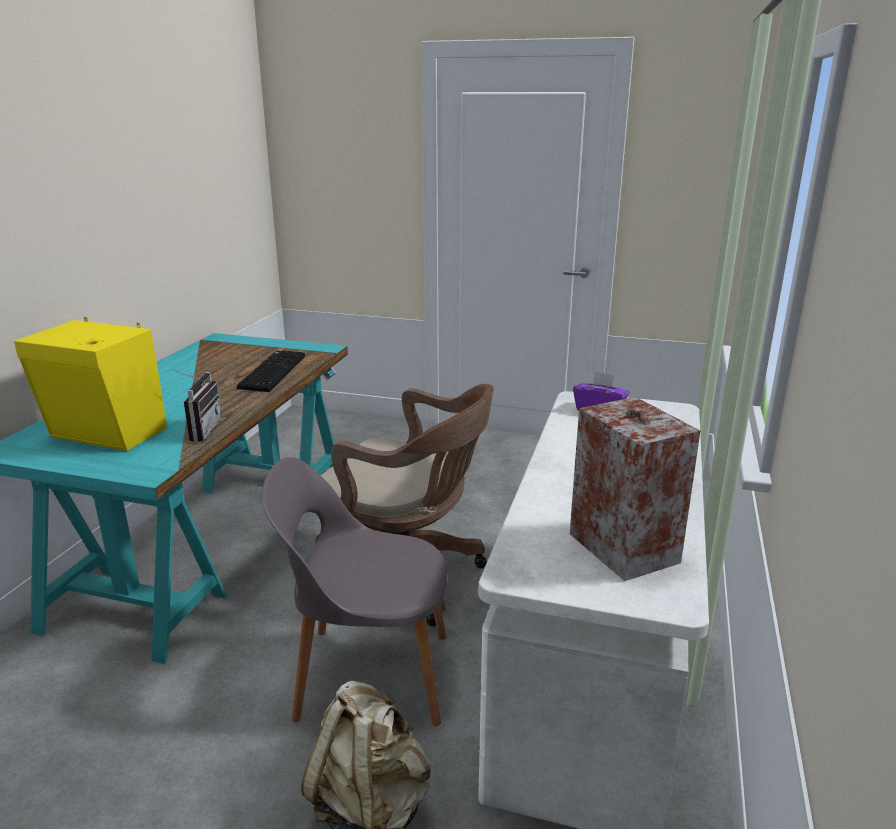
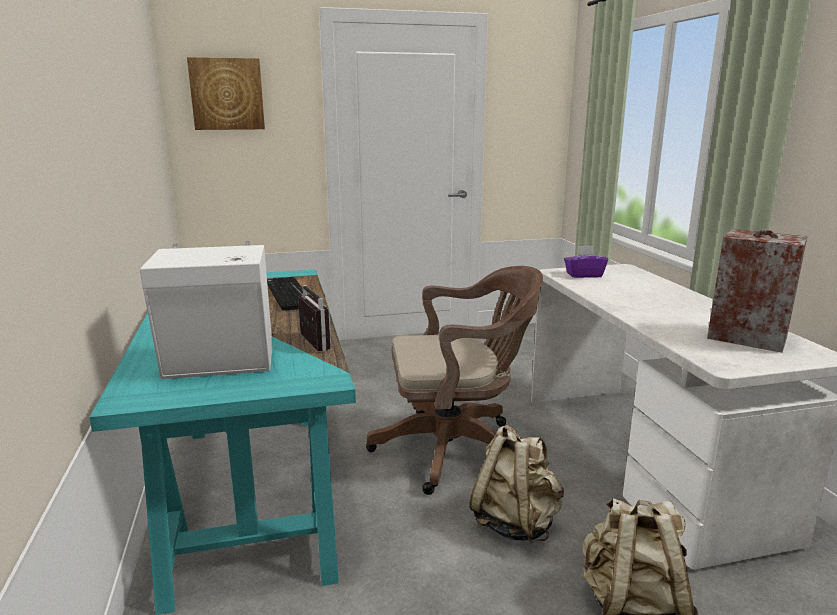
camera: 30 degrees left, 5 degrees down
yellow speaker [14,317,167,451] -> white speaker [140,241,272,379]
grey chair [261,457,447,725] -> beige backpack [469,425,564,543]
none -> picture [187,57,265,130]

